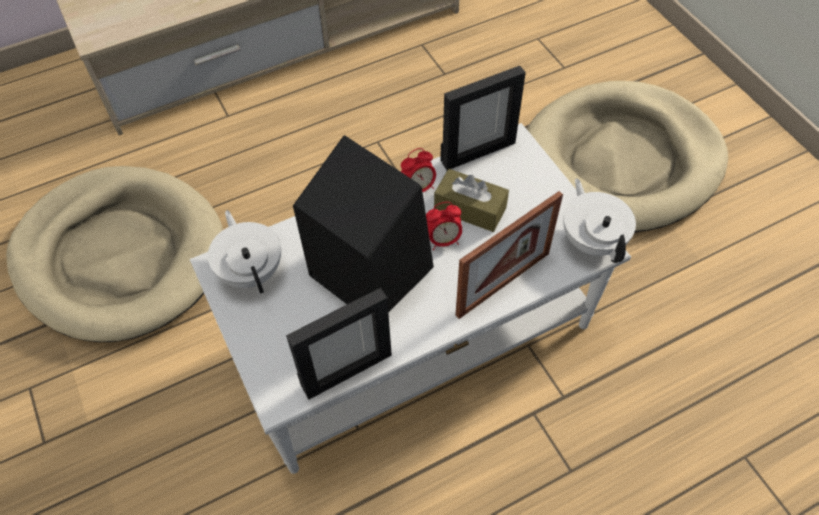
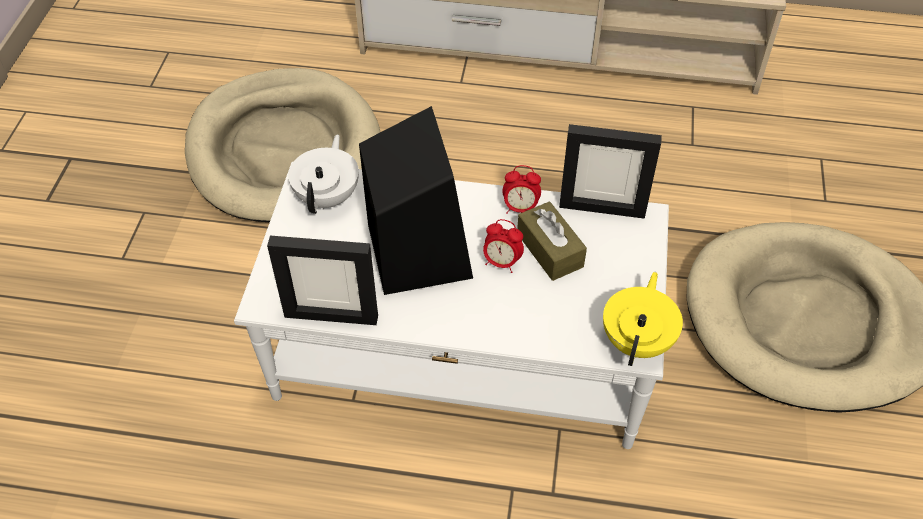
camera: 35 degrees right, 5 degrees down
picture frame [456,191,563,319] -> none
white teapot [563,179,636,263] -> yellow teapot [603,272,683,366]

